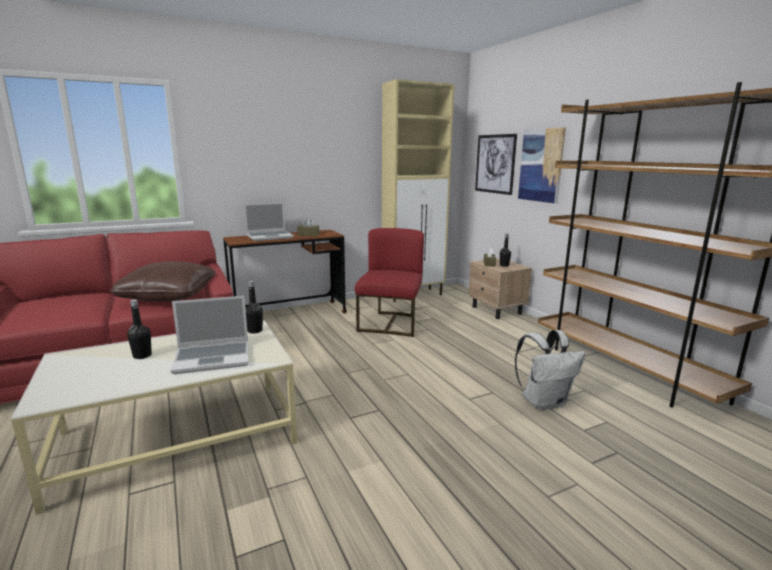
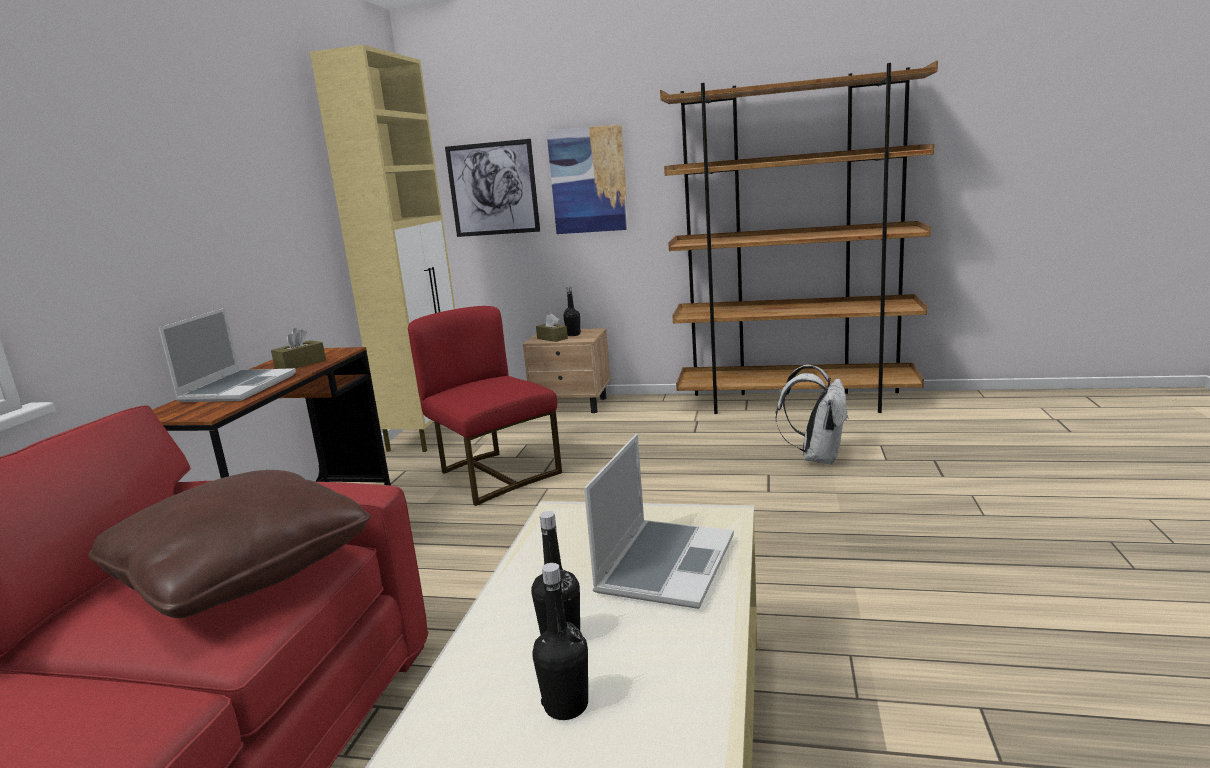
camera: 50 degrees left, 0 degrees up
black bottle [245,281,263,333] -> black bottle moved to [532,563,588,720]

